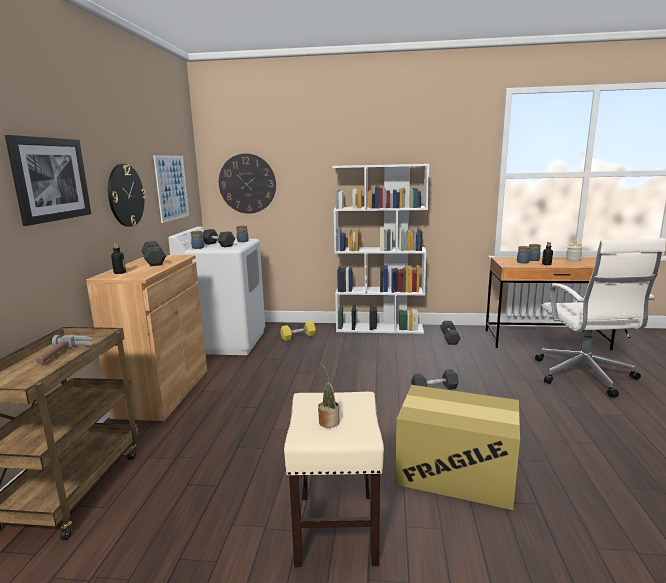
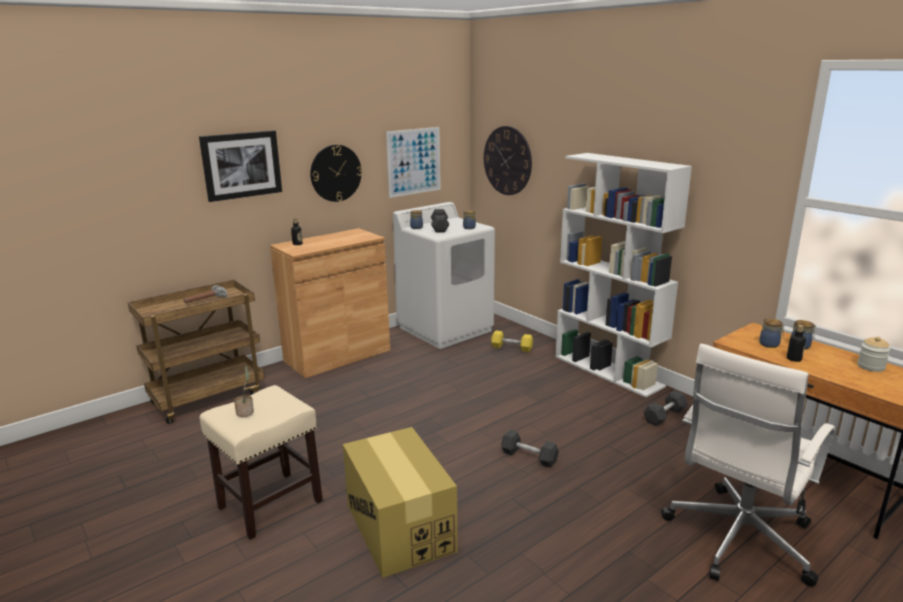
camera: 45 degrees right, 5 degrees up
grey dumbbell [141,241,166,266] -> none

